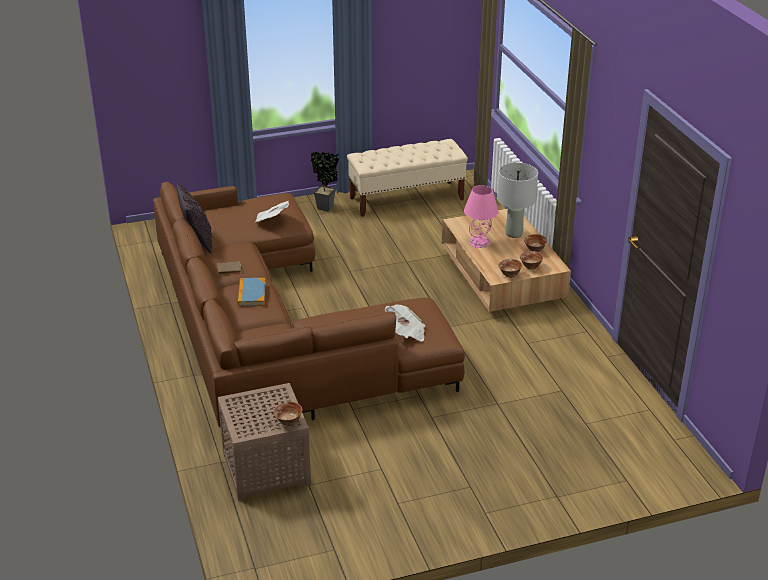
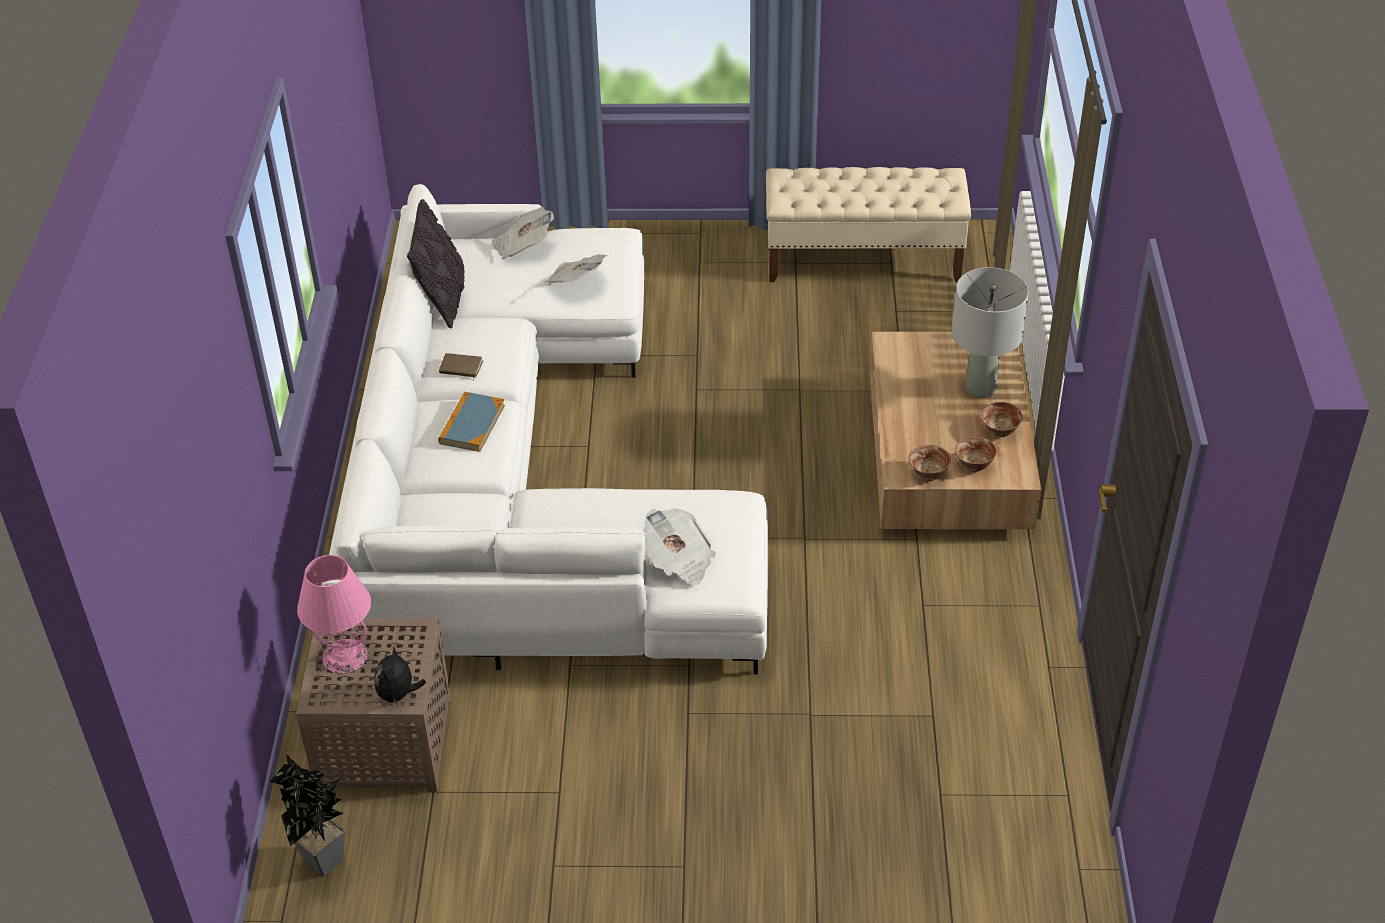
camera: 20 degrees right, 10 degrees up
brown sofa [153,182,465,428] -> white sofa [322,184,768,674]
bowl [274,402,302,426] -> plush toy [374,646,426,707]
potted plant [310,152,339,211] -> potted plant moved to [270,754,345,876]
pink table lamp [464,185,499,248] -> pink table lamp moved to [297,555,371,674]
none -> newspaper [492,207,554,260]

